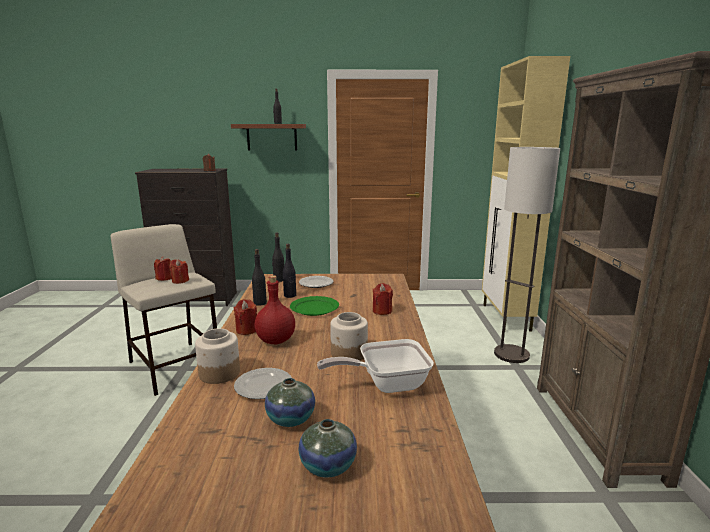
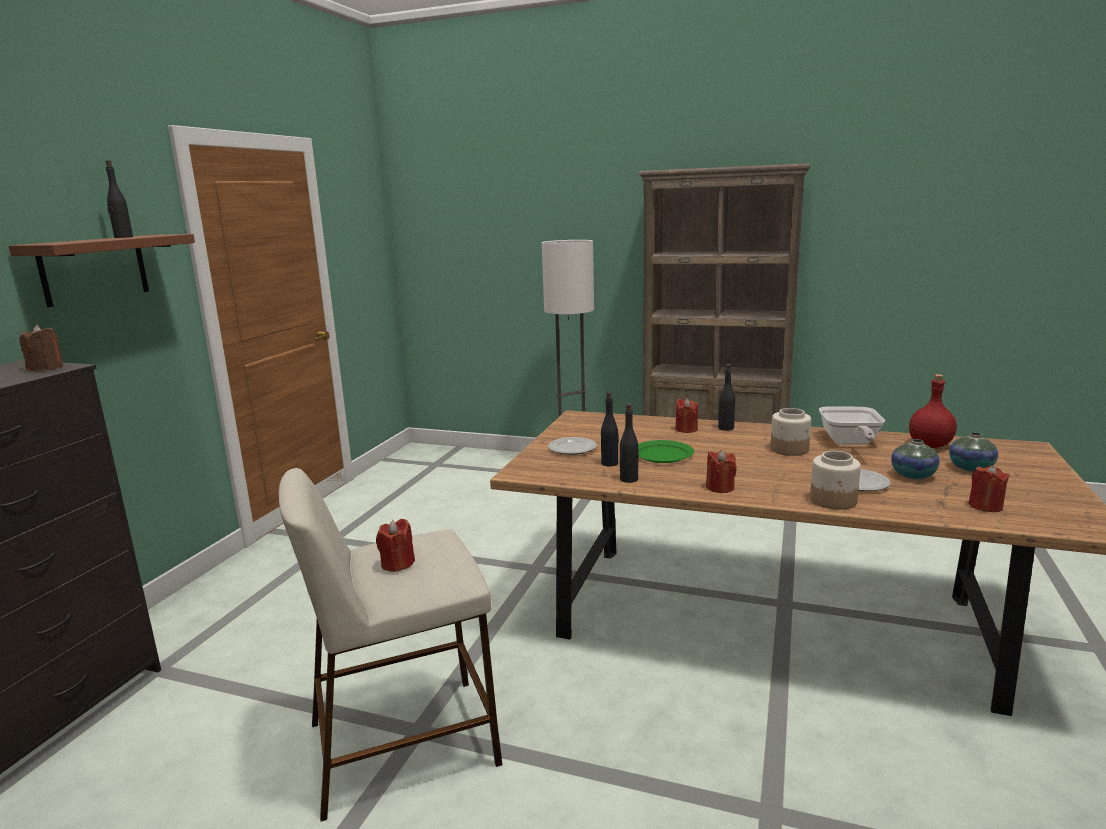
camera: 70 degrees left, 0 degrees up
red candle [169,259,189,284] -> red candle moved to [968,465,1010,512]
red bottle [255,275,295,345] -> red bottle moved to [909,374,957,448]
black bottle [272,233,284,282] -> black bottle moved to [718,364,735,431]
beige cabinet [482,56,570,332] -> none

